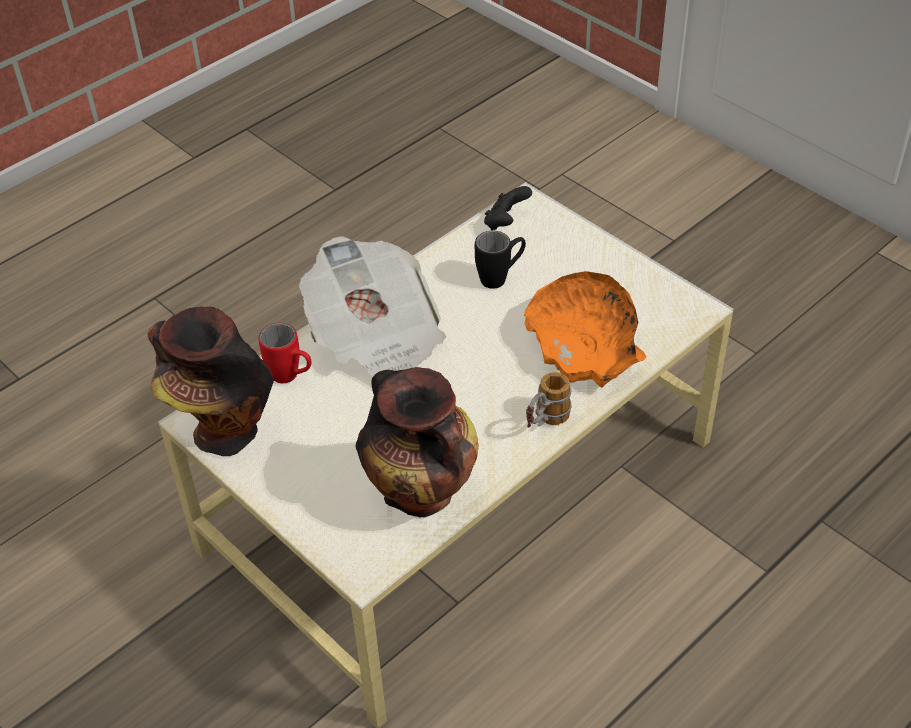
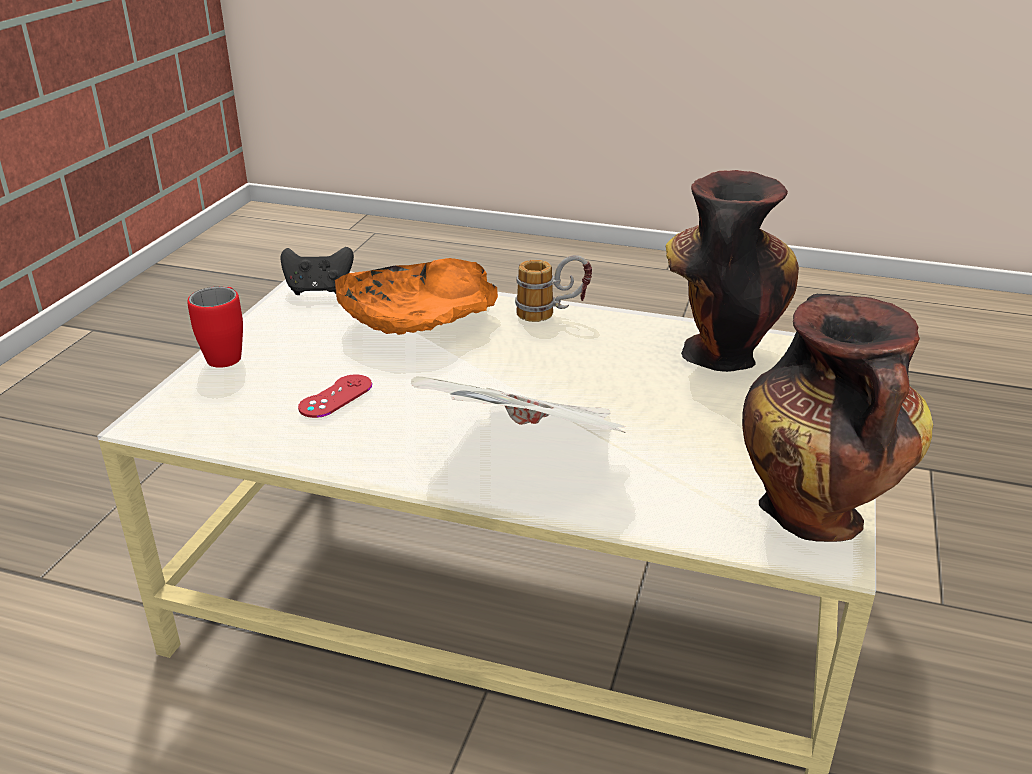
camera: 120 degrees left, 15 degrees down
red mug [259,323,312,383] -> red mug moved to [187,287,243,368]
black mug [475,231,526,289] -> red game controller [298,375,372,418]
black game controller [484,186,532,230] -> black game controller moved to [280,247,354,295]

